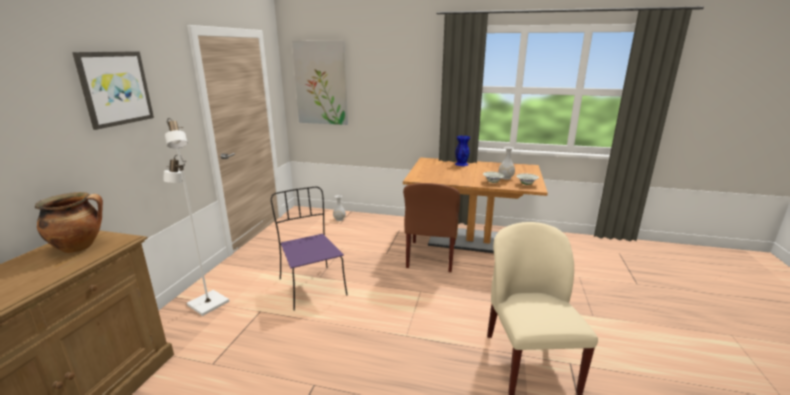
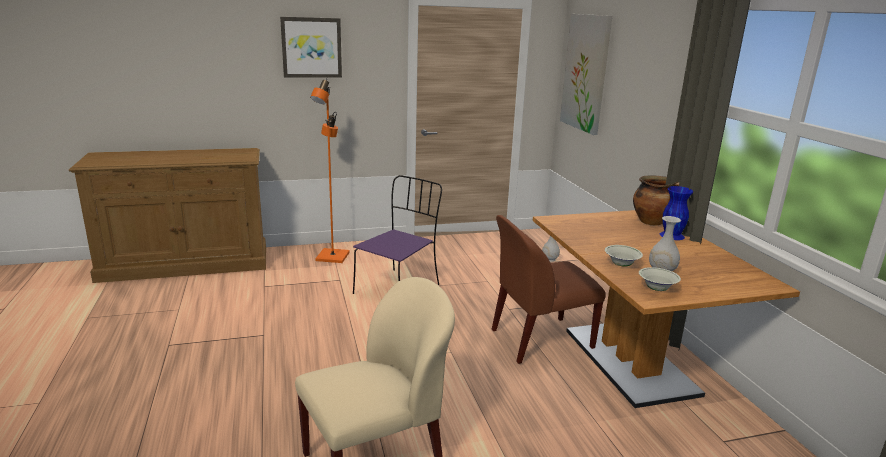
camera: 60 degrees right, 0 degrees up
cooking pot [35,192,103,253] -> cooking pot moved to [633,175,679,226]
white floor lamp [163,118,229,316] -> orange floor lamp [310,78,350,263]

